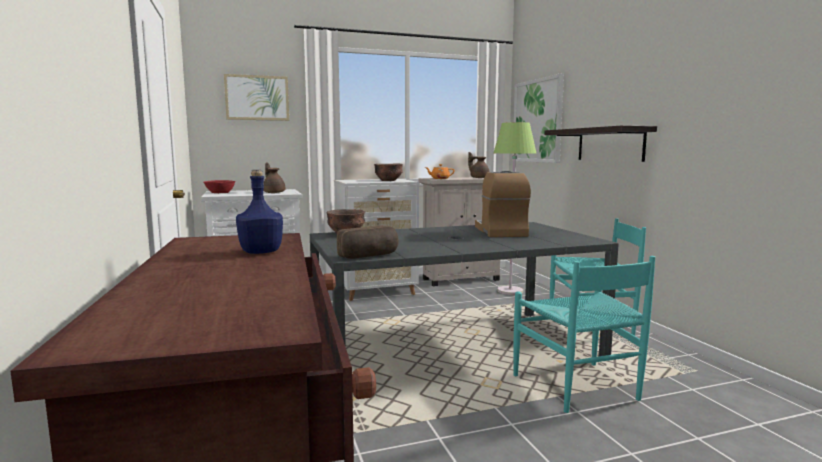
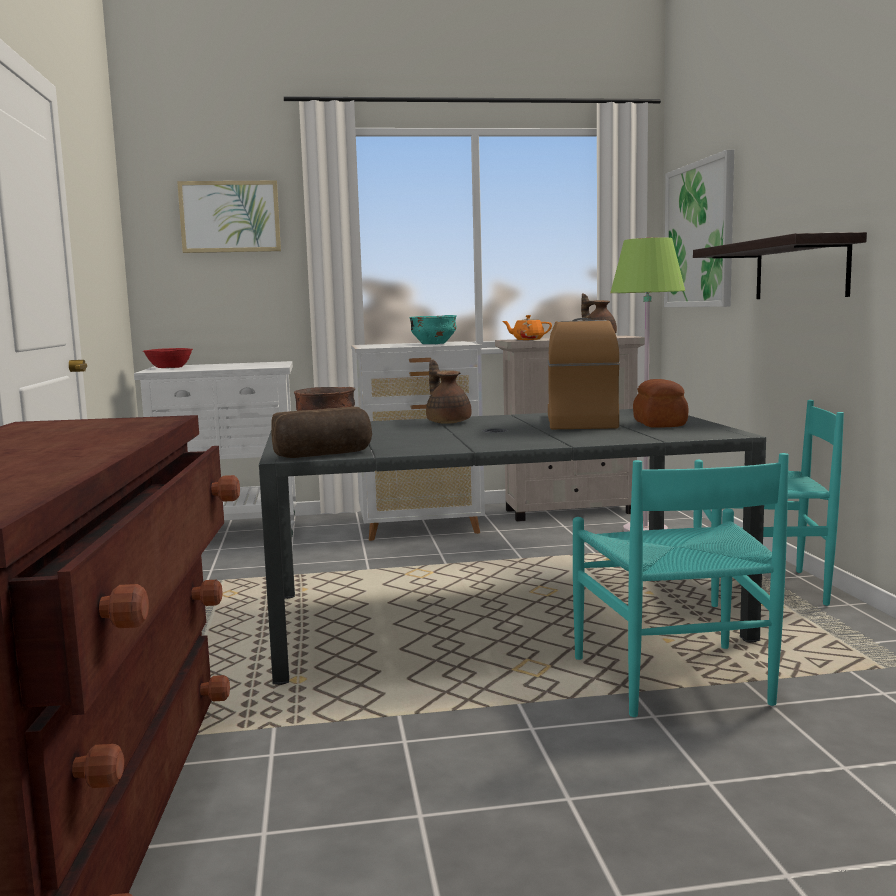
camera: 10 degrees right, 0 degrees up
blue bottle [236,169,283,254] -> none
brown teapot [263,162,285,193] -> brown teapot moved to [426,359,472,424]
brown bowl [374,163,403,181] -> turquoise bowl [409,315,457,344]
none -> bread [633,379,689,428]

